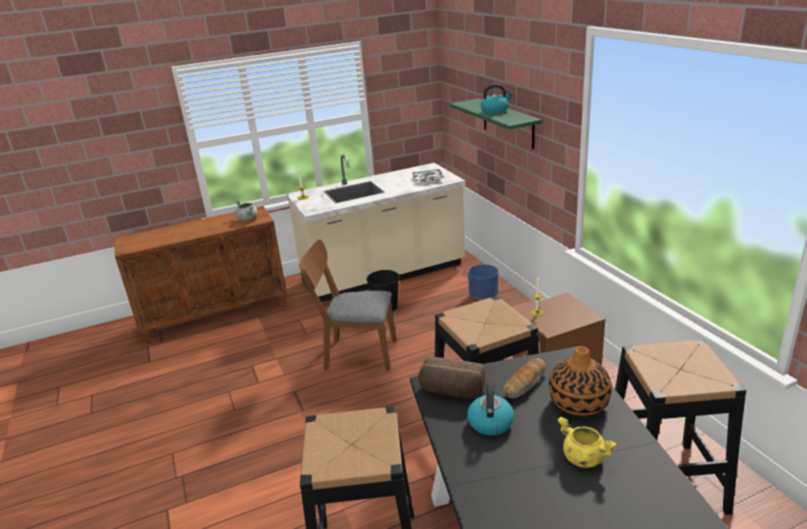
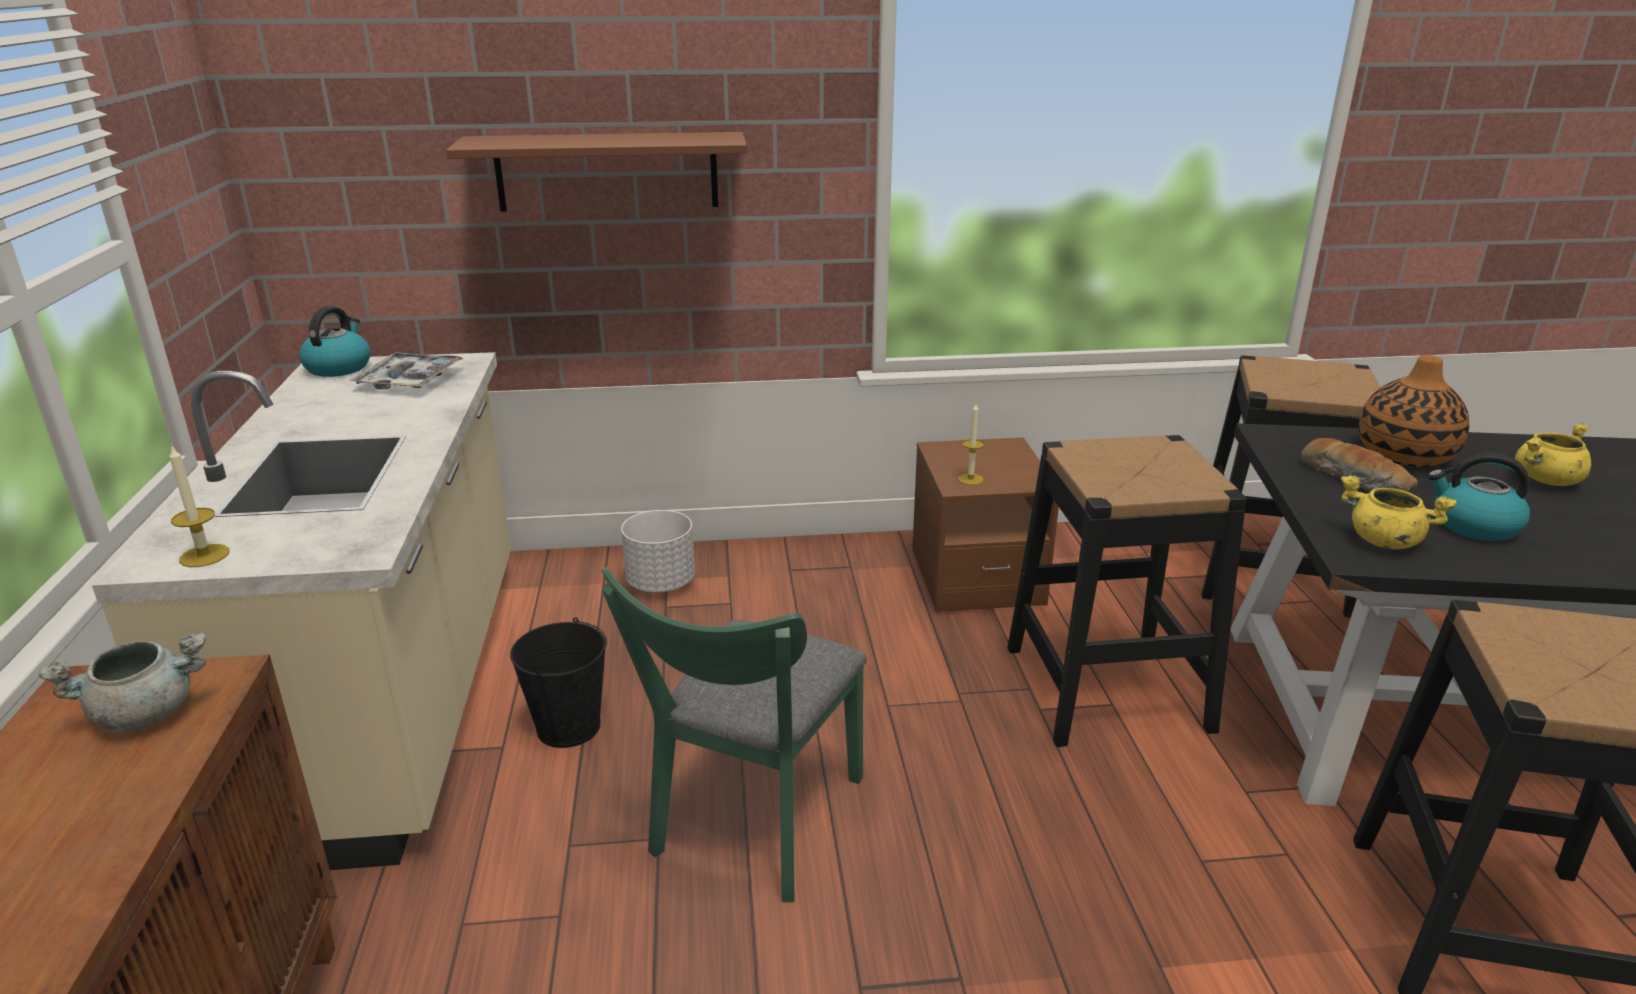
camera: 75 degrees left, 0 degrees up
brown chair [299,240,396,371] -> green chair [601,567,867,902]
bread [418,357,486,398] -> yellow cooking pot [1341,476,1456,549]
green shelf [450,98,542,150] -> brown shelf [446,132,747,212]
blue planter [468,264,499,299] -> white planter [621,510,695,592]
kettle [481,84,513,114] -> kettle moved to [299,306,370,377]

